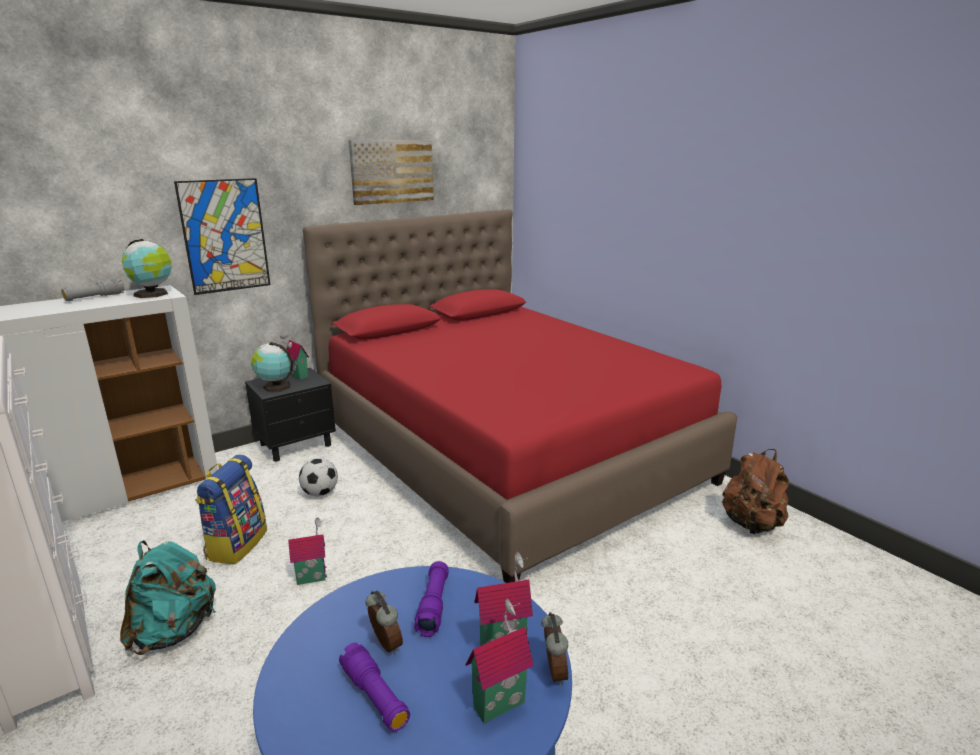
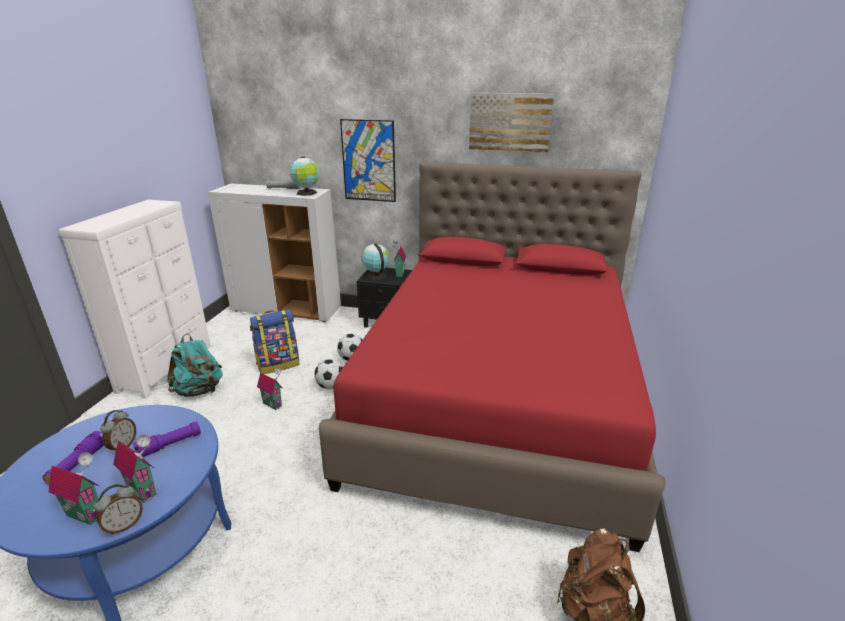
camera: 50 degrees right, 5 degrees up
none -> football [314,359,343,389]

